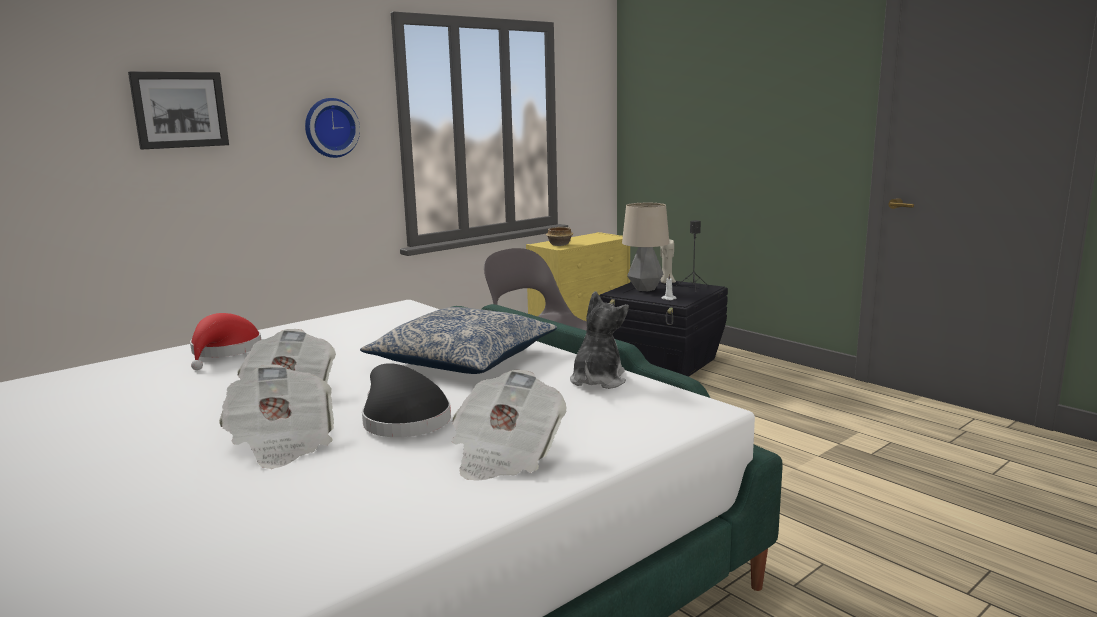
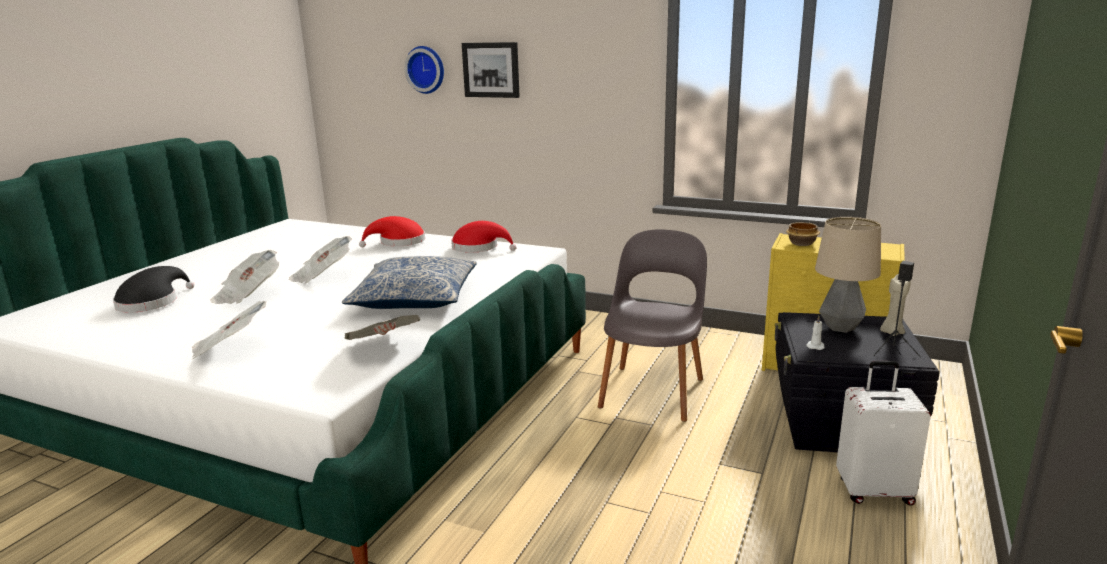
camera: 65 degrees right, 5 degrees up
wall clock [305,98,360,158] -> wall clock moved to [404,46,444,94]
black hat [362,363,451,437] -> black hat moved to [113,266,194,313]
plush toy [570,291,629,389] -> newspaper [345,315,420,340]
none -> red hat [451,221,517,253]
none -> white suitcase [836,361,931,505]

